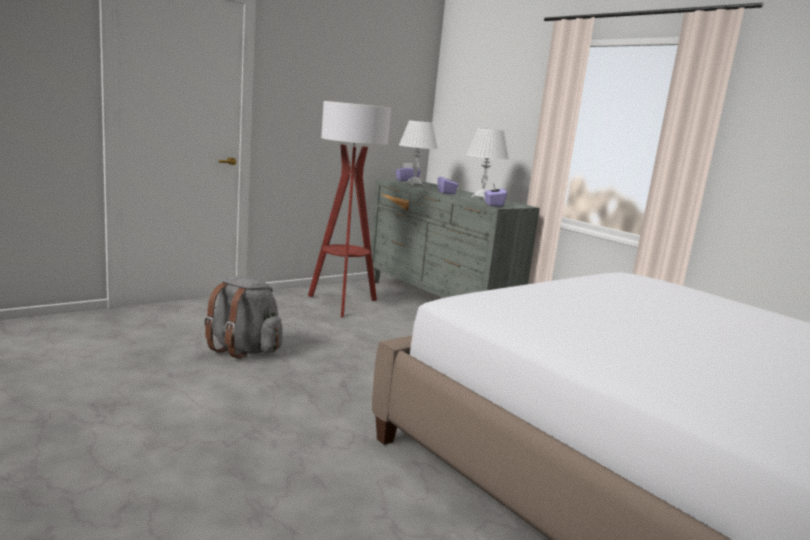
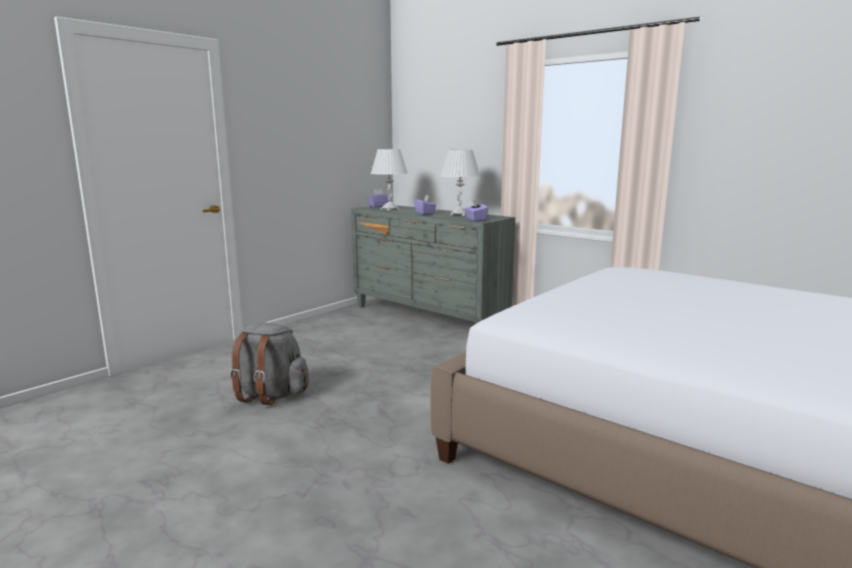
camera: 10 degrees left, 0 degrees up
floor lamp [308,101,391,317] -> none

